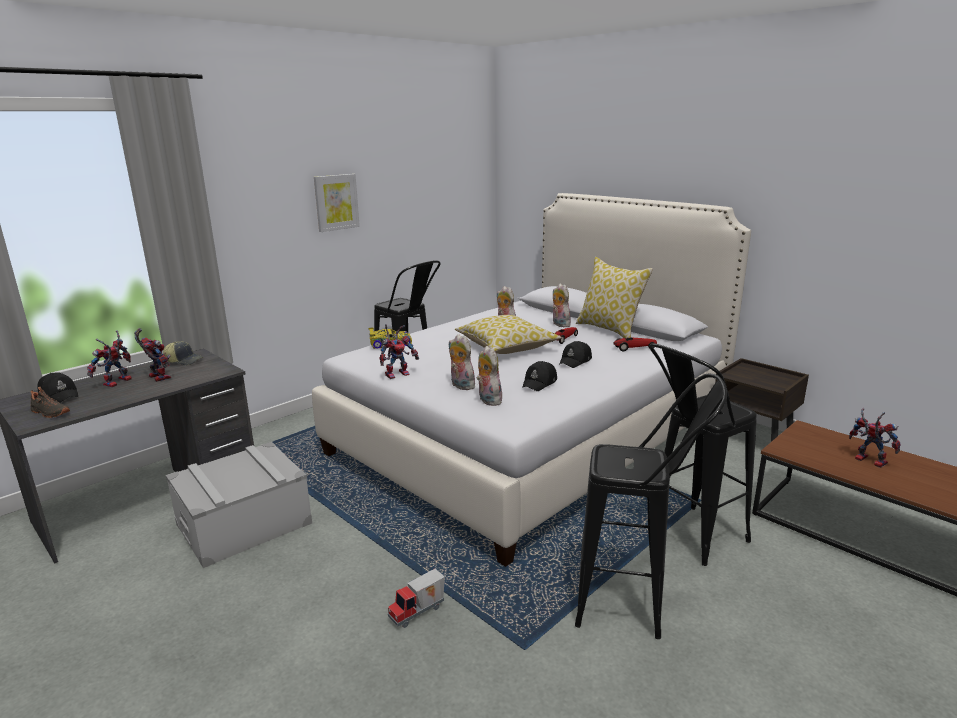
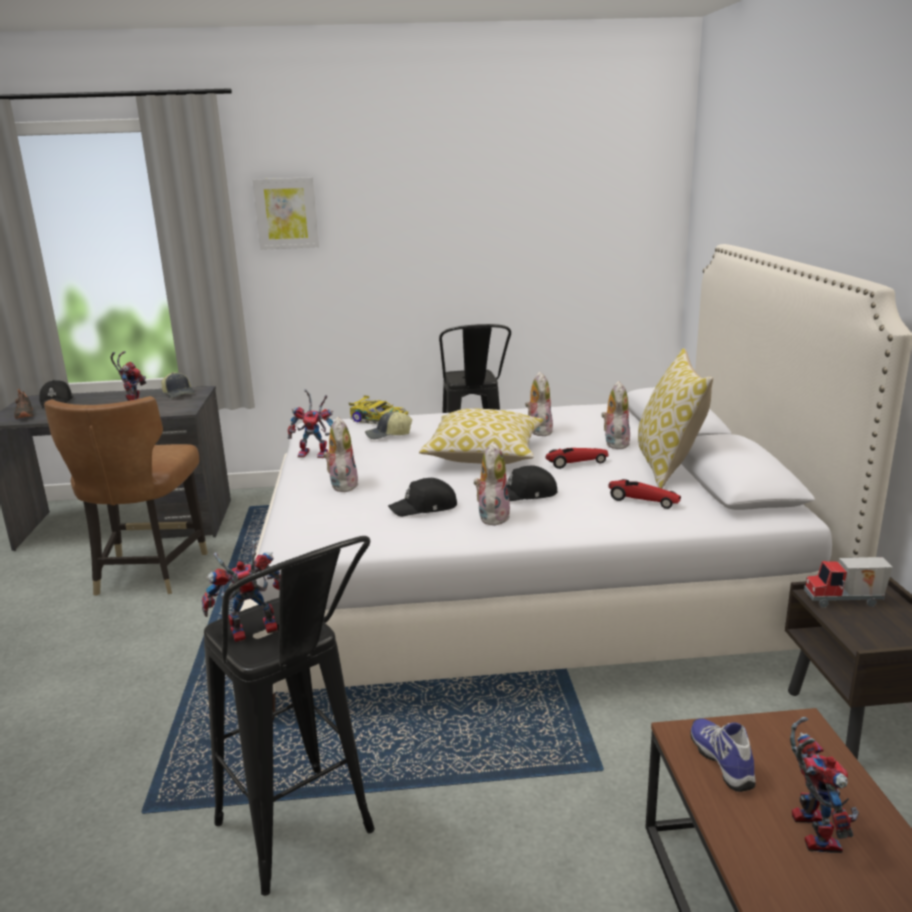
camera: 40 degrees right, 0 degrees up
toy robot [87,330,132,387] -> toy robot moved to [202,541,281,642]
grey storage box [166,442,312,568] -> brown chair [44,396,208,596]
picture [314,174,360,232] -> picture moved to [252,177,319,250]
toy truck [388,569,445,628] -> toy truck moved to [804,557,893,608]
plush toy [476,346,502,406] -> plush toy moved to [474,441,510,526]
black stool [650,343,757,566] -> none
none -> cap [365,411,412,439]
none -> shoe [690,718,756,792]

